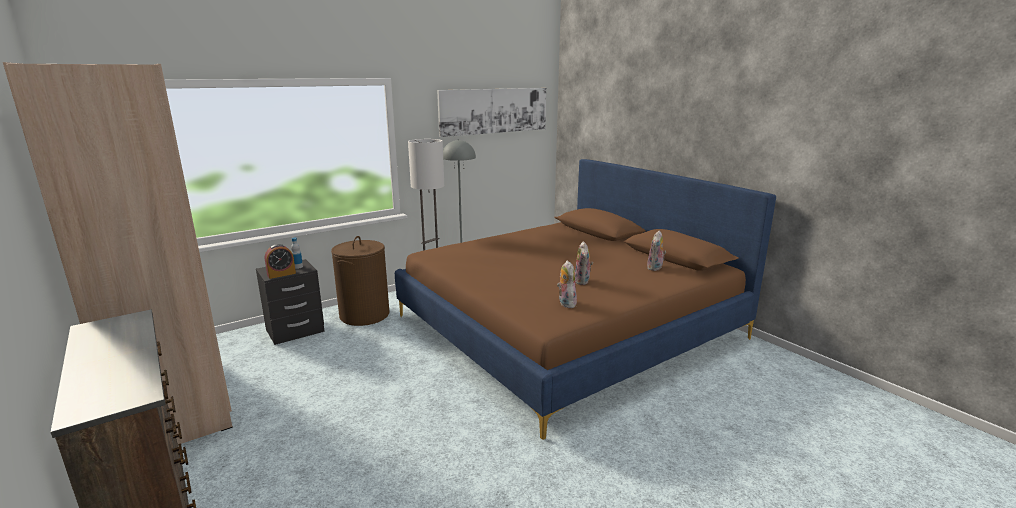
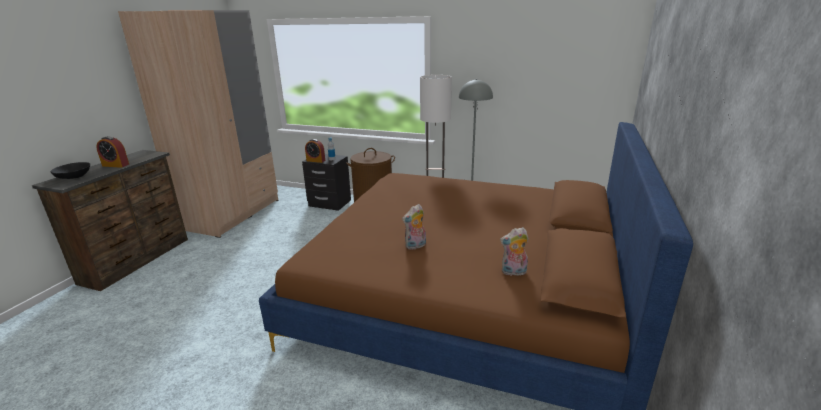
camera: 55 degrees right, 5 degrees up
picture [437,88,546,137] -> none
plush toy [557,260,577,308] -> none
none -> black bowl [50,162,90,179]
none -> alarm clock [96,136,129,168]

